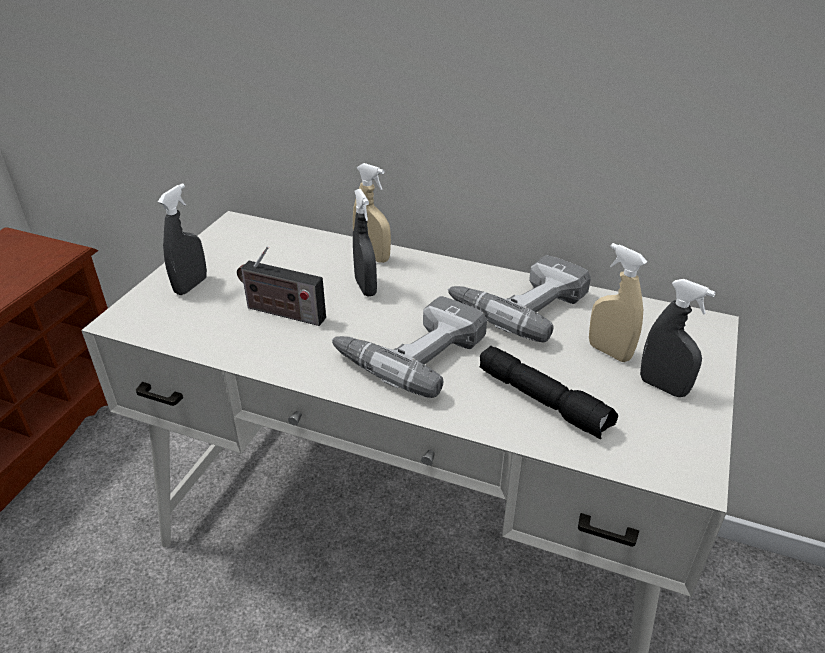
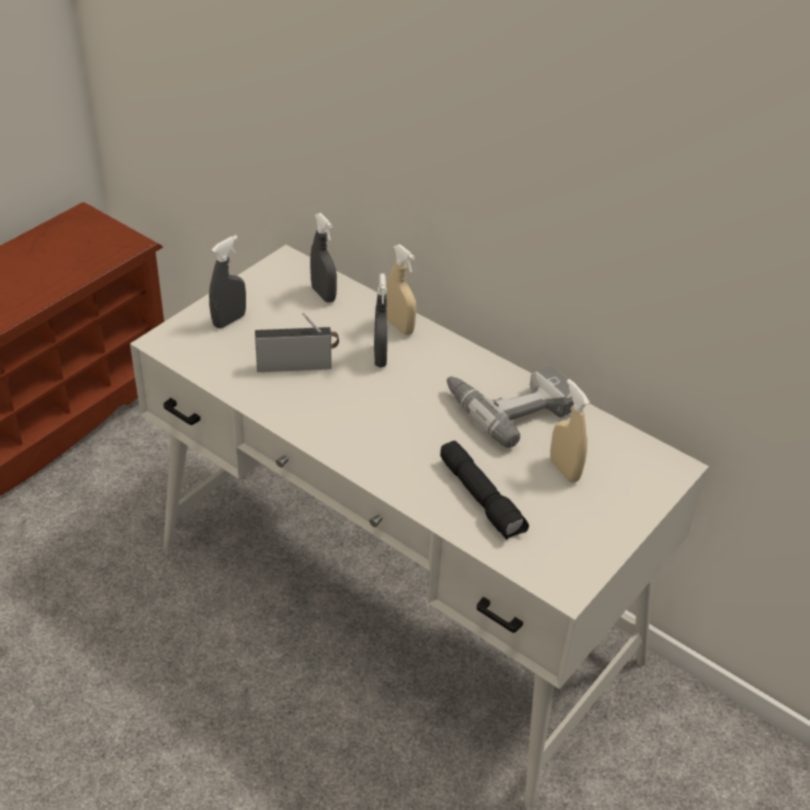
camera: 15 degrees right, 5 degrees up
radio [237,246,326,326] -> radio turned 135 degrees clockwise [255,313,339,372]
power drill [332,296,487,398] -> none
grey spray bottle [640,279,716,397] -> grey spray bottle moved to [310,213,337,303]

